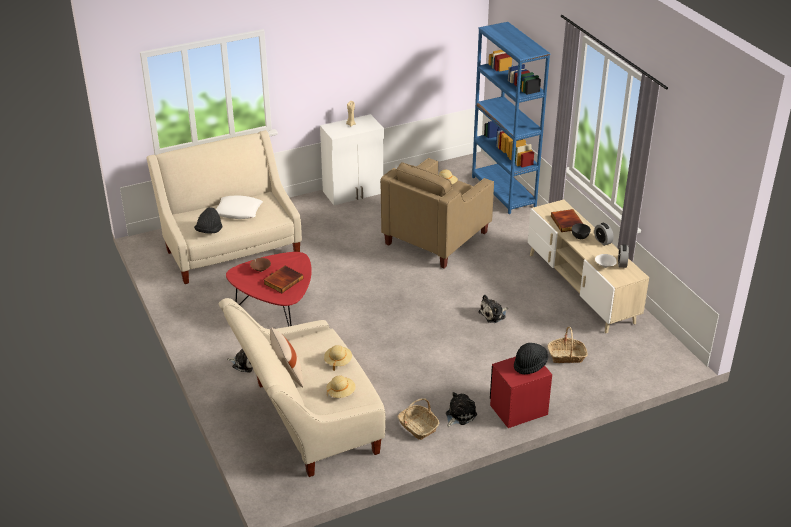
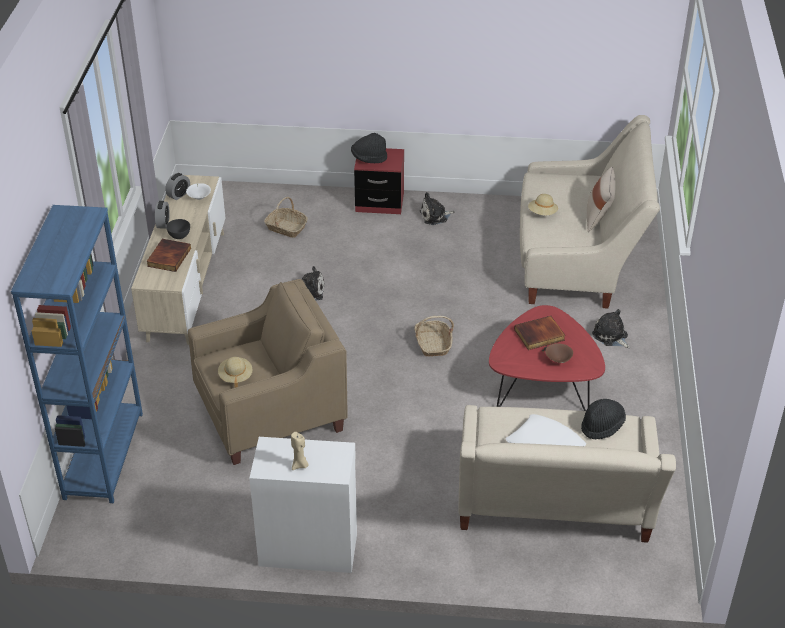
camera: 150 degrees left, 5 degrees up
beige hat [326,375,356,398] -> none
basket [398,398,439,440] -> basket moved to [414,316,454,357]

